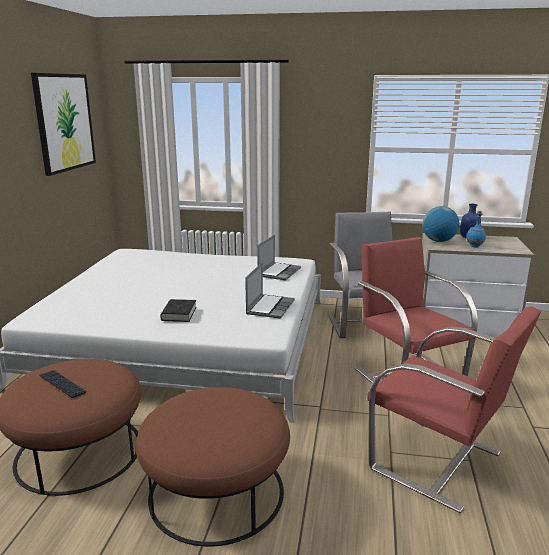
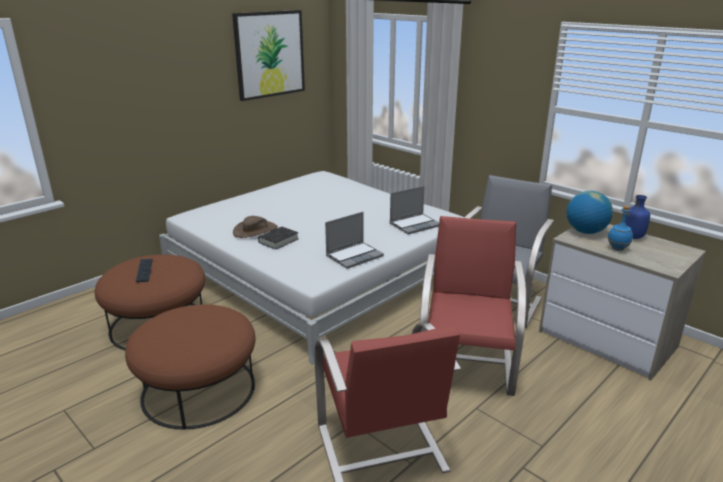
camera: 35 degrees right, 5 degrees up
none -> brown hat [233,216,278,238]

